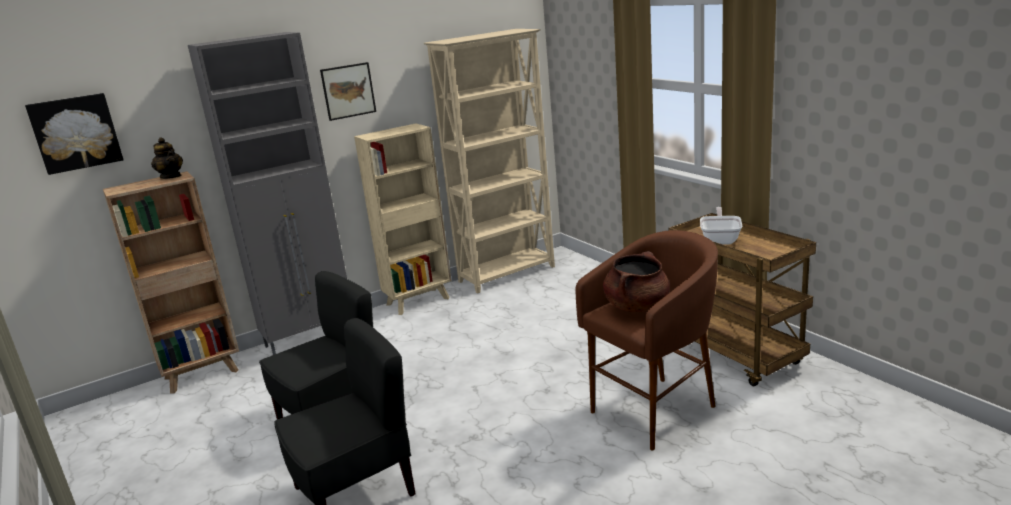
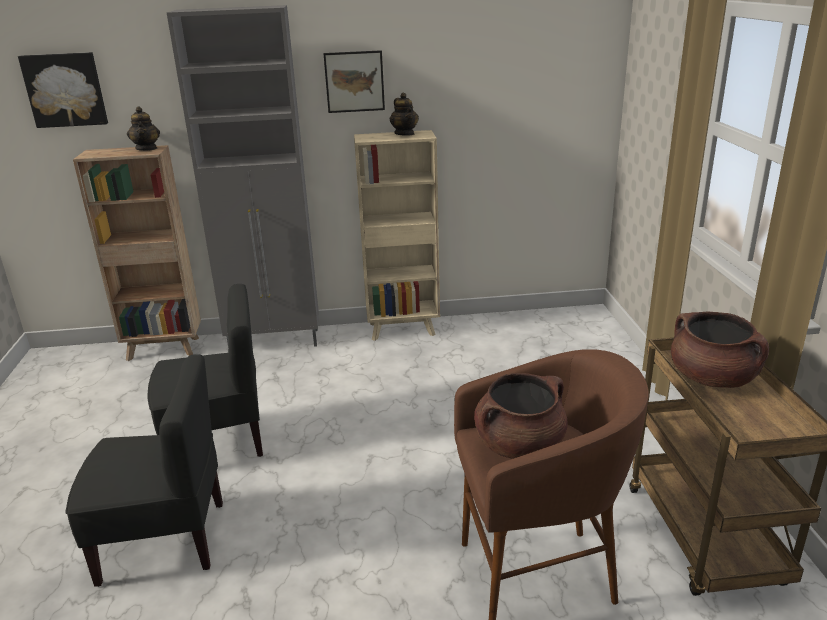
camera: 25 degrees right, 5 degrees up
beige bookcase [423,29,555,294] -> none
frying pan [700,207,742,245] -> brown cooking pot [671,312,769,388]
none -> teapot [390,93,419,136]

